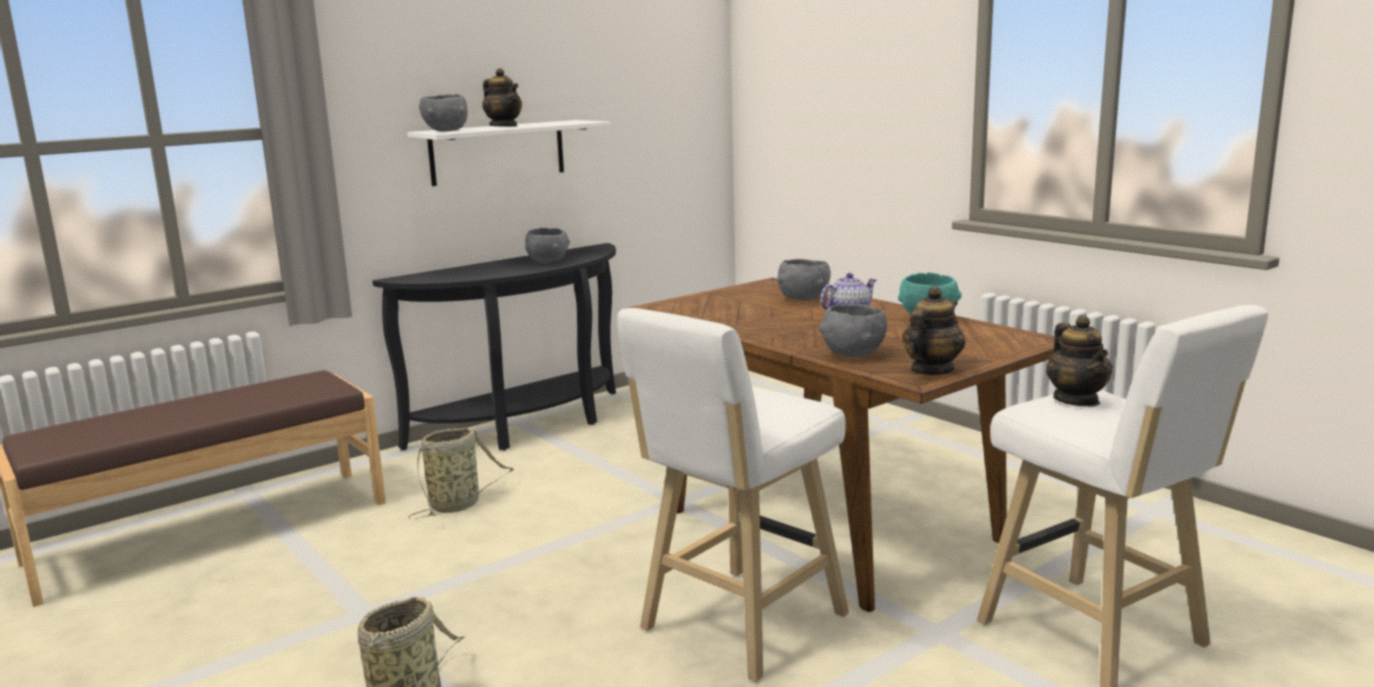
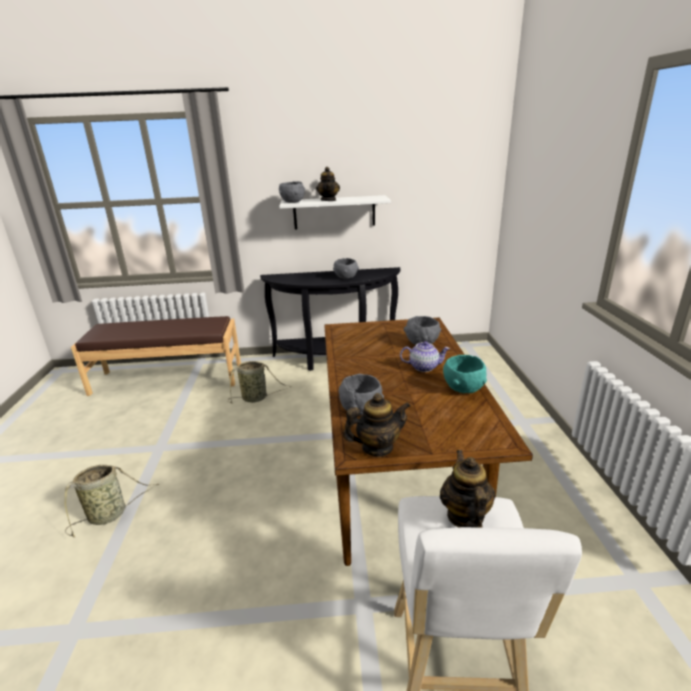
camera: 35 degrees right, 10 degrees up
white stool [617,308,849,682] -> none
teapot [1046,315,1112,407] -> teapot turned 150 degrees clockwise [440,450,495,527]

